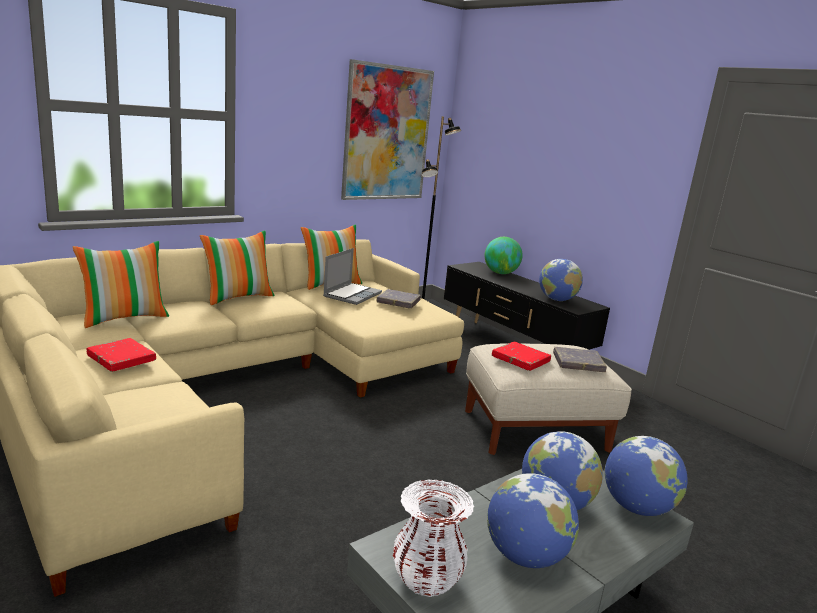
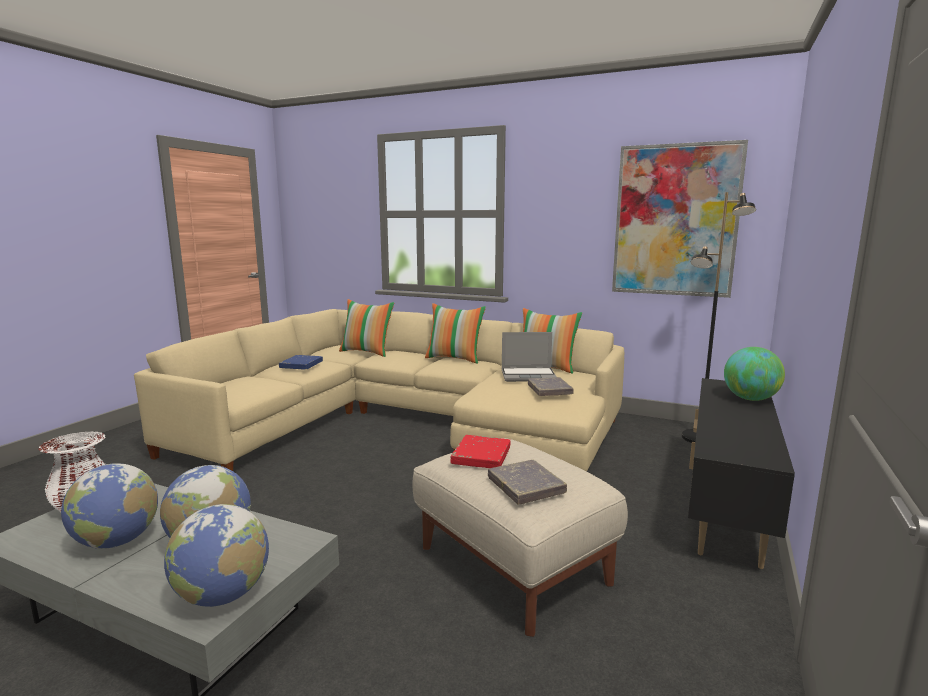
camera: 65 degrees right, 5 degrees down
red book [87,338,156,372] -> blue book [279,355,323,370]
globe [539,259,583,301] -> none

